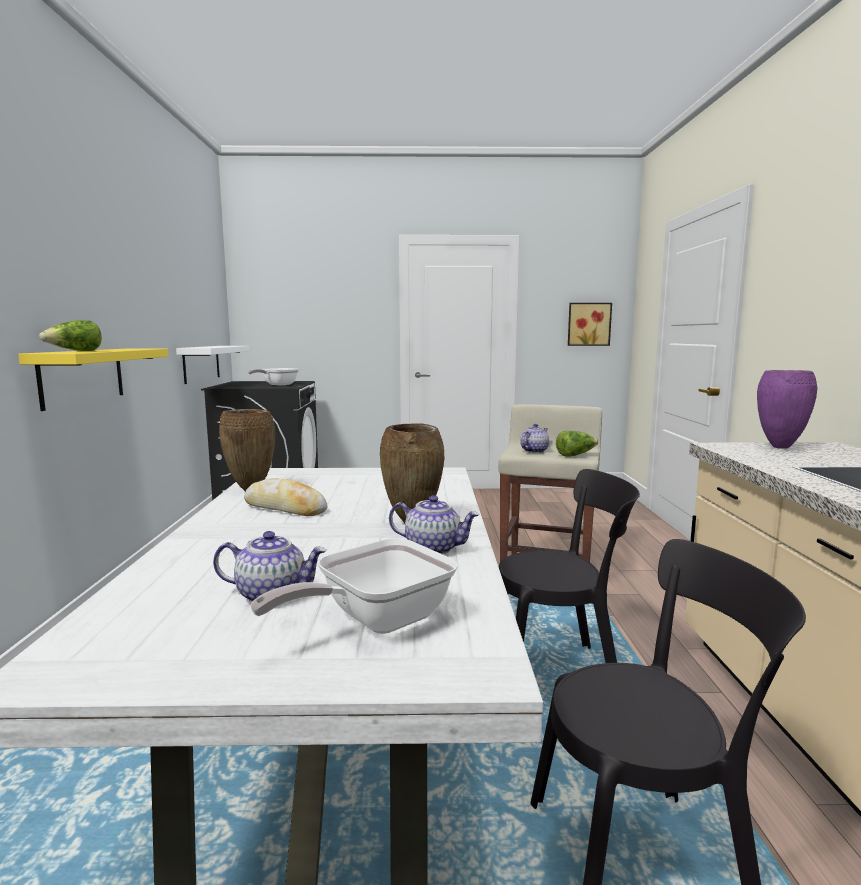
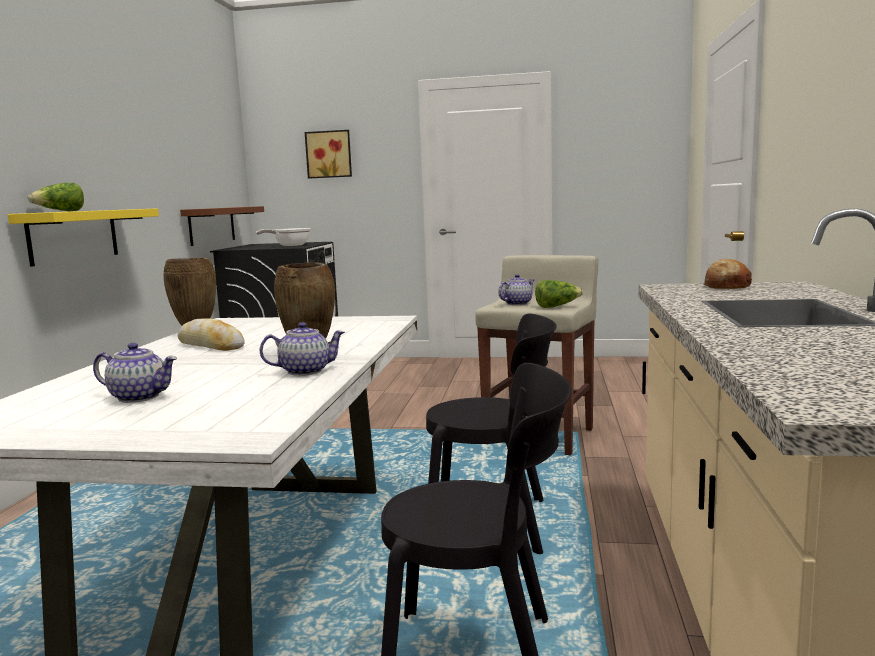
camera: 10 degrees right, 0 degrees up
white shelf [176,346,249,384] -> brown shelf [180,206,264,246]
frying pan [251,538,458,634] -> none
teapot [389,495,480,554] -> teapot turned 45 degrees counterclockwise [260,322,345,376]
picture [568,303,612,346] -> picture moved to [305,130,352,178]
purple vase [757,370,818,449] -> bread [703,259,752,289]

